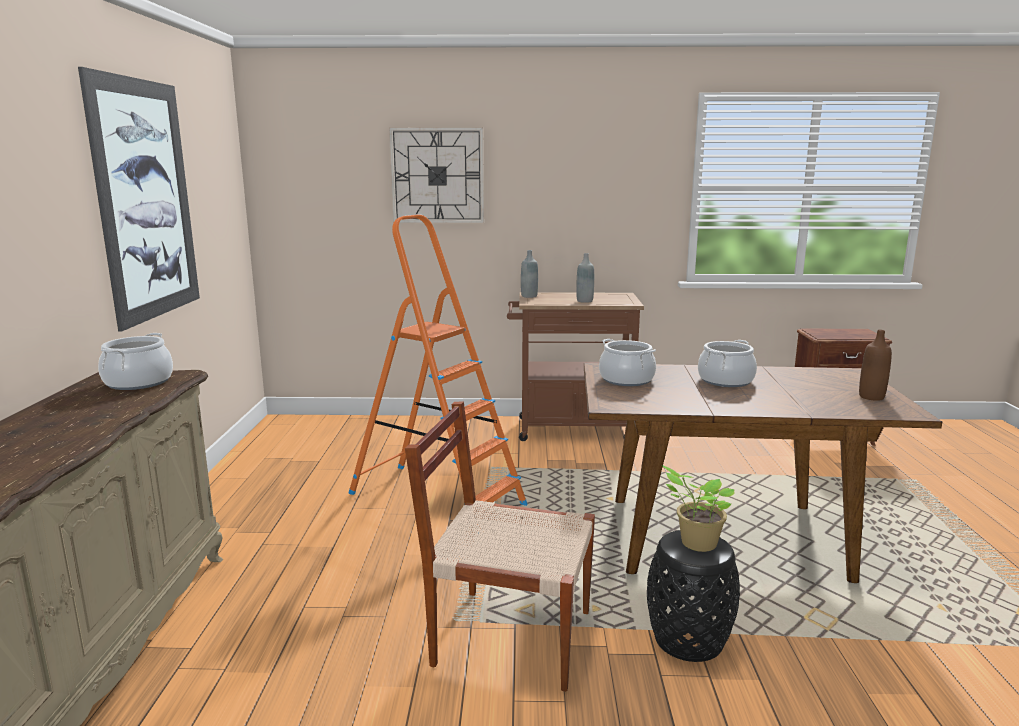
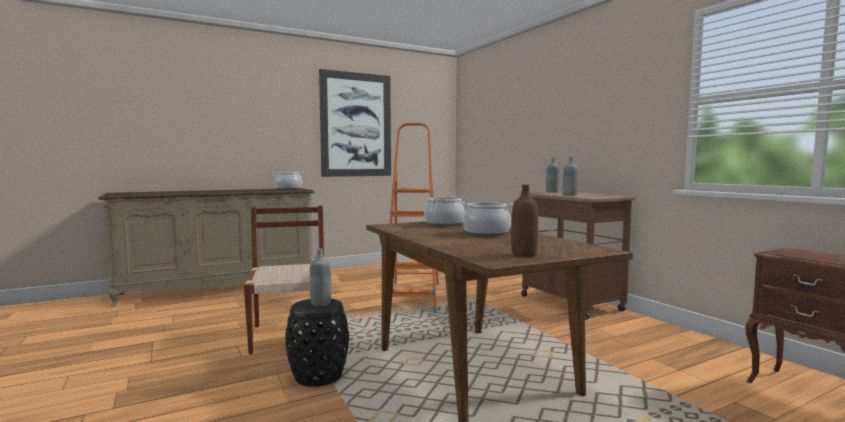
camera: 60 degrees right, 10 degrees down
wall clock [389,127,484,223] -> none
potted plant [661,465,735,552] -> grey bottle [310,248,331,306]

